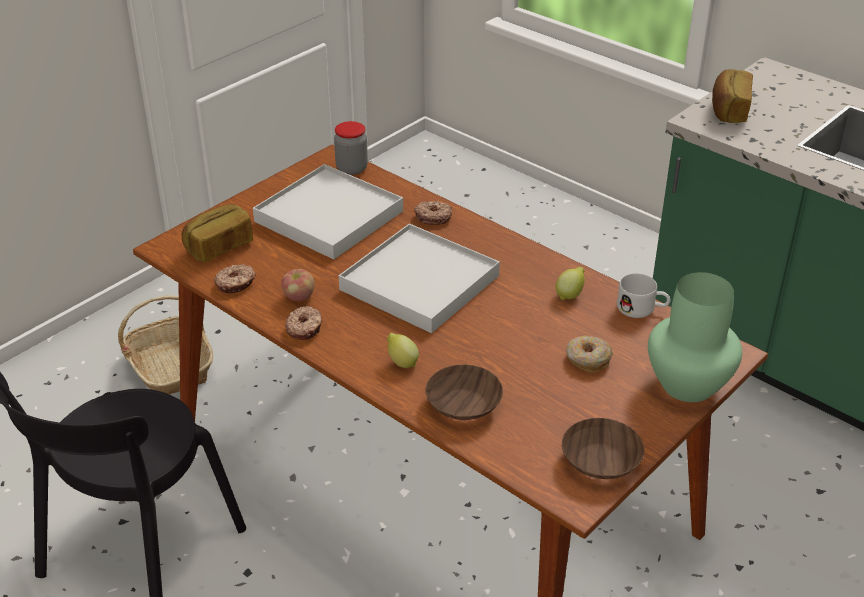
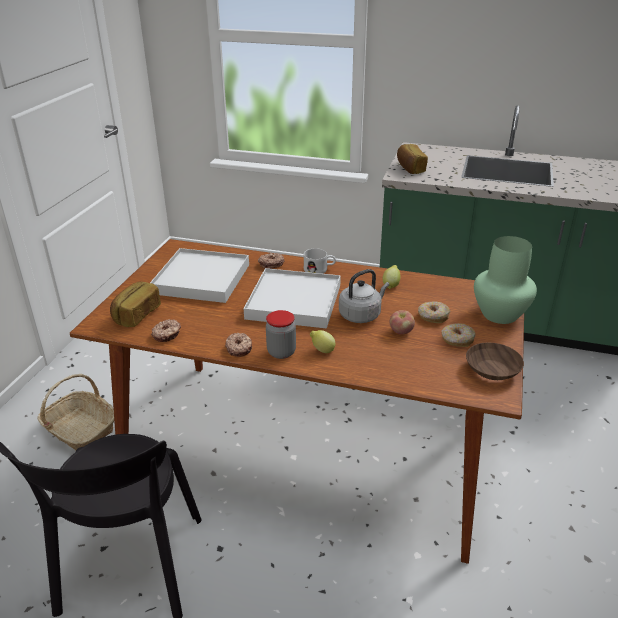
camera: 25 degrees left, 5 degrees down
apple [281,269,315,302] -> apple moved to [389,310,415,335]
jar [334,121,368,175] -> jar moved to [266,310,296,359]
brown bowl [425,365,503,420] -> none
white mug [617,273,670,318] -> white mug moved to [303,248,336,274]
none -> grey kettle [339,269,389,323]
none -> donut [441,323,476,347]

